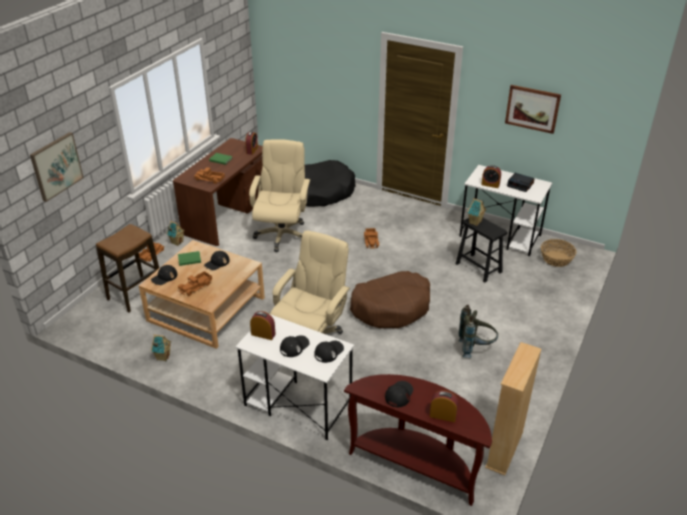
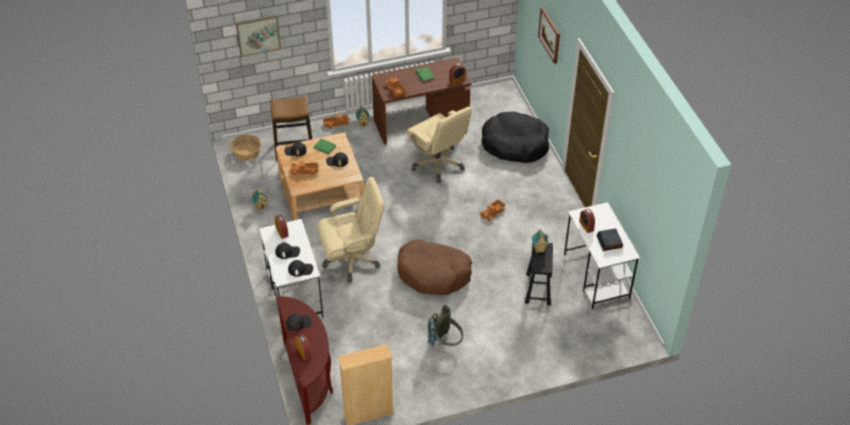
camera: 45 degrees right, 10 degrees up
beige office chair [249,139,310,252] -> beige office chair turned 90 degrees clockwise [406,107,472,183]
picture [505,85,561,134] -> picture moved to [538,7,560,64]
basket [541,239,576,267] -> basket moved to [230,134,261,161]

